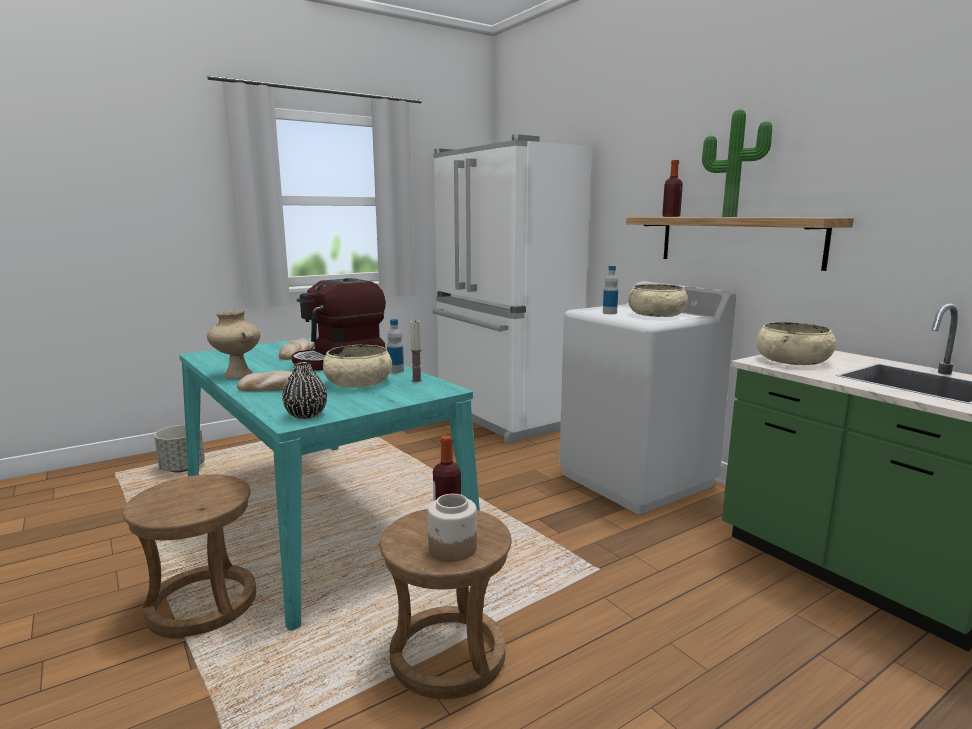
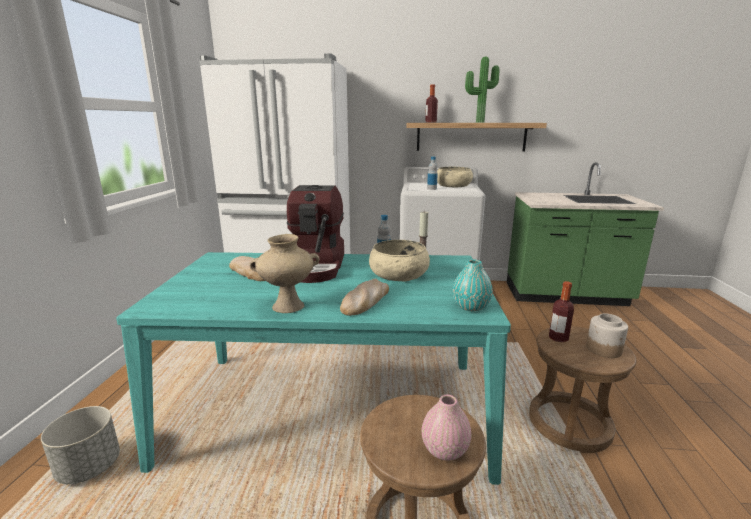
camera: 50 degrees left, 5 degrees up
black vase [282,362,327,419] -> turquoise vase [453,260,493,311]
beige bowl [756,322,836,365] -> none
none -> pink vase [422,395,471,461]

